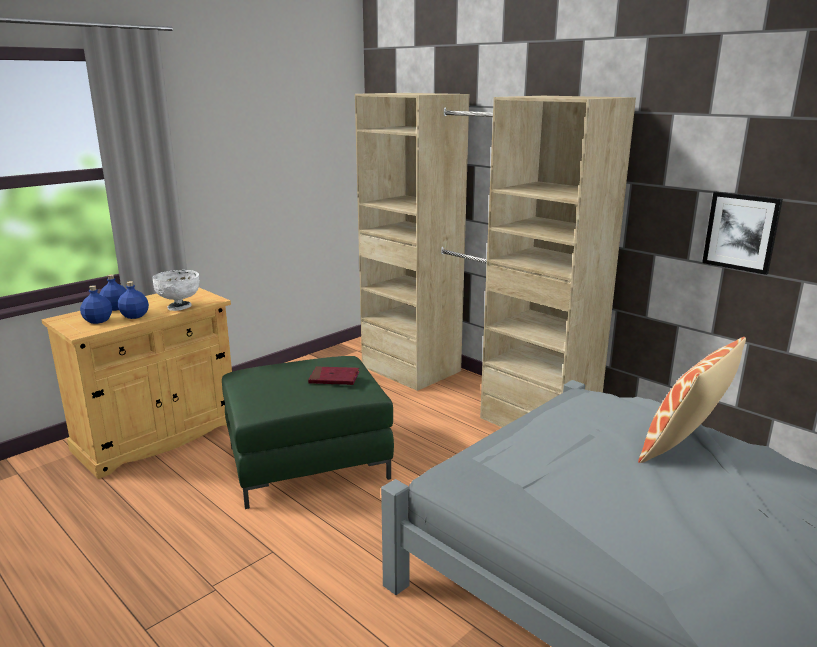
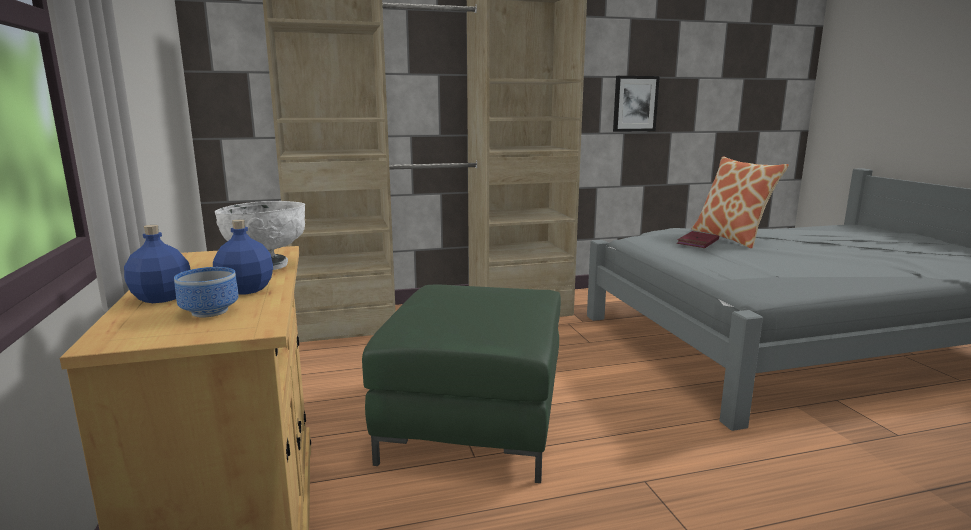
camera: 60 degrees left, 5 degrees down
blue bottle [80,285,112,324] -> bowl [174,267,239,318]
red book [308,367,360,385] -> red book moved to [677,231,719,248]

